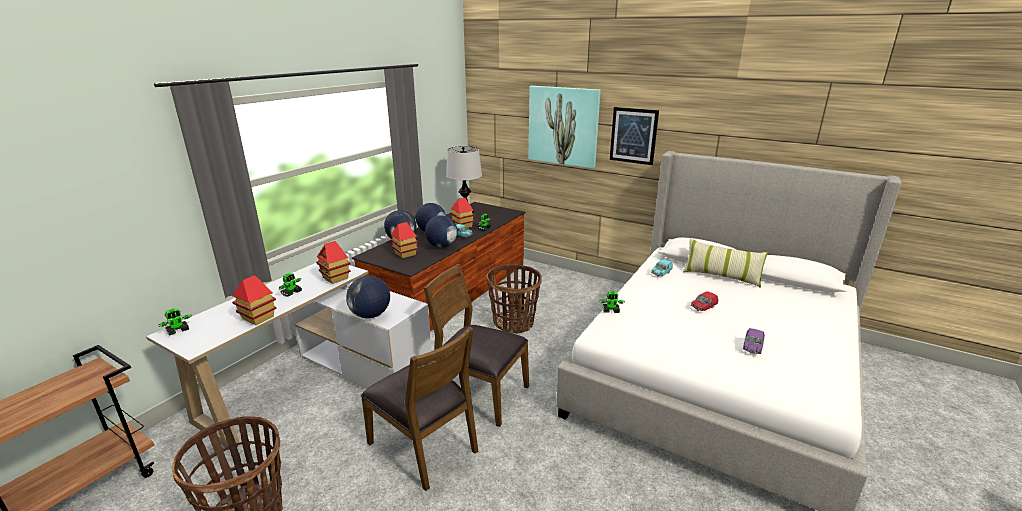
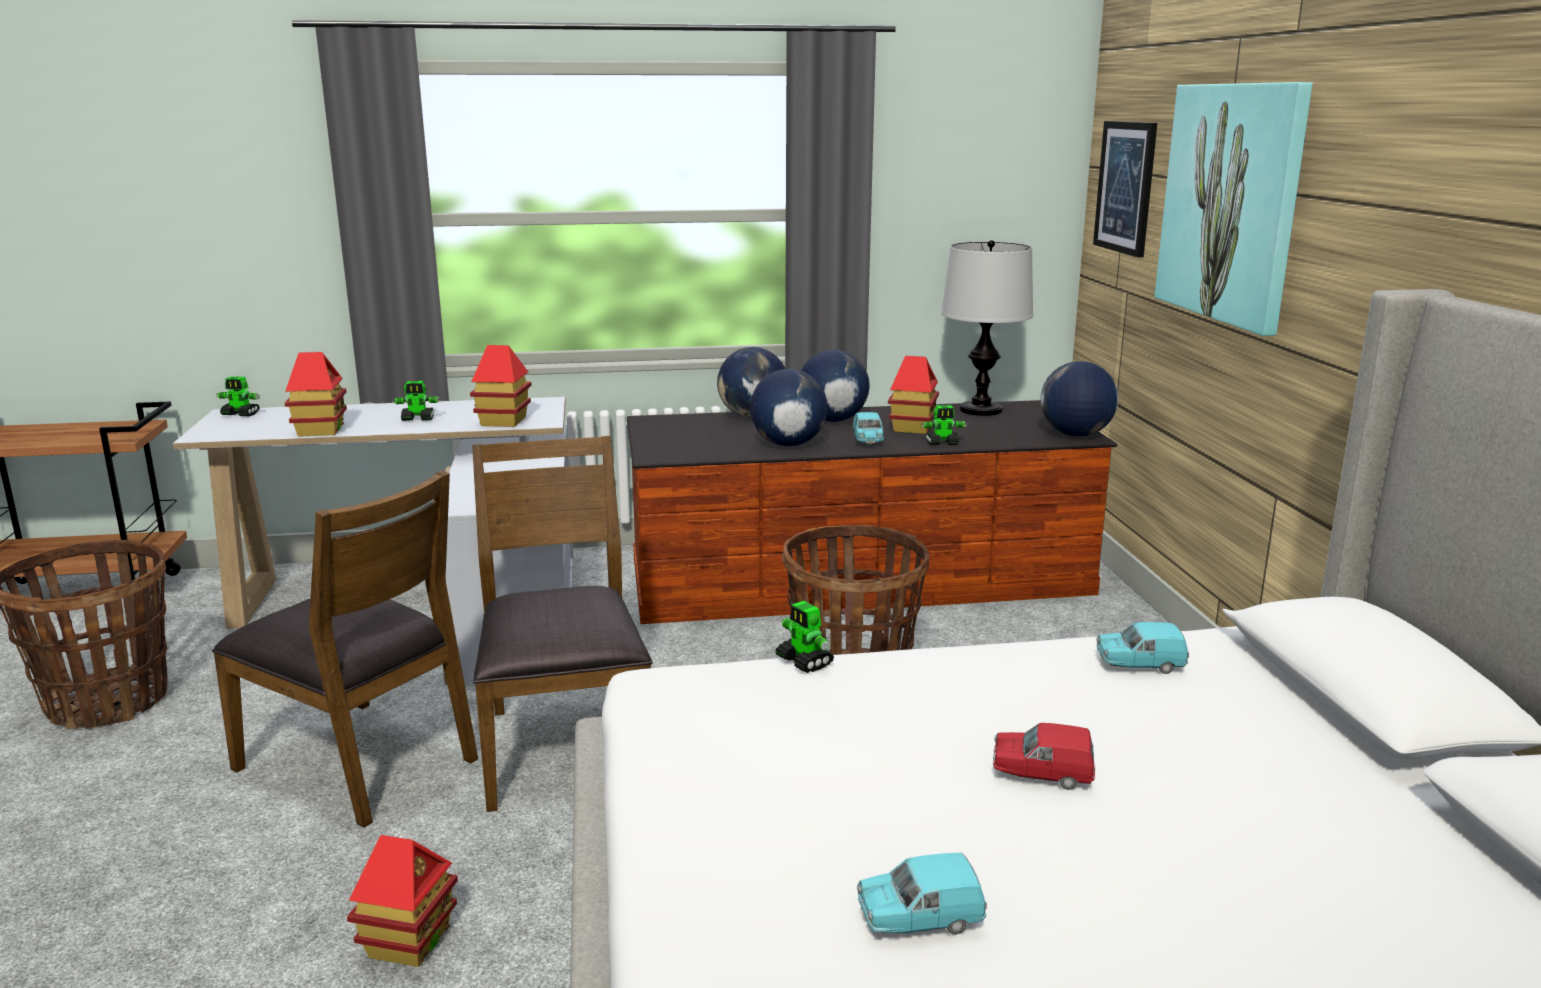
camera: 50 degrees right, 5 degrees down
globe [346,276,390,318] -> globe moved to [1040,361,1119,437]
brown chair [361,326,478,491] -> brown chair turned 60 degrees counterclockwise [212,470,478,828]
toy house [390,222,418,258] -> toy house moved to [347,835,458,967]
picture [610,107,659,165] -> picture moved to [1093,121,1157,258]
pillow [683,238,768,288] -> none
purple toy car [743,328,765,354] -> turquoise toy car [857,853,987,935]

